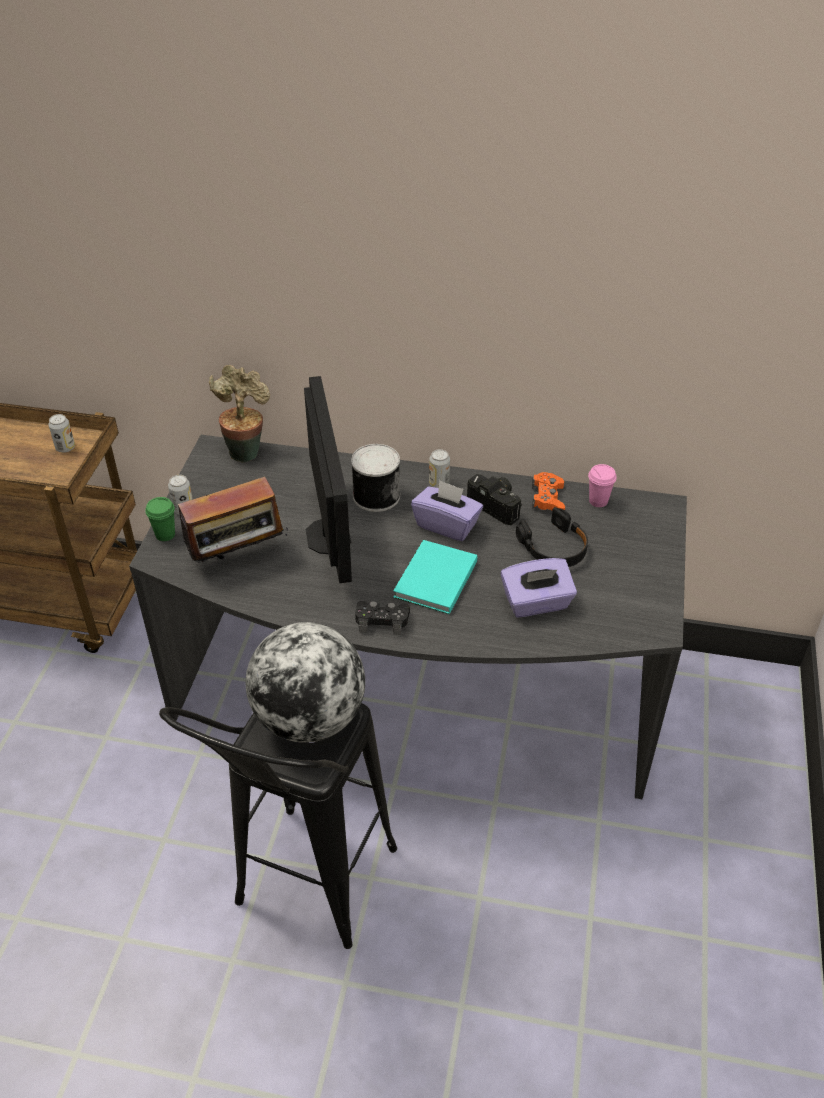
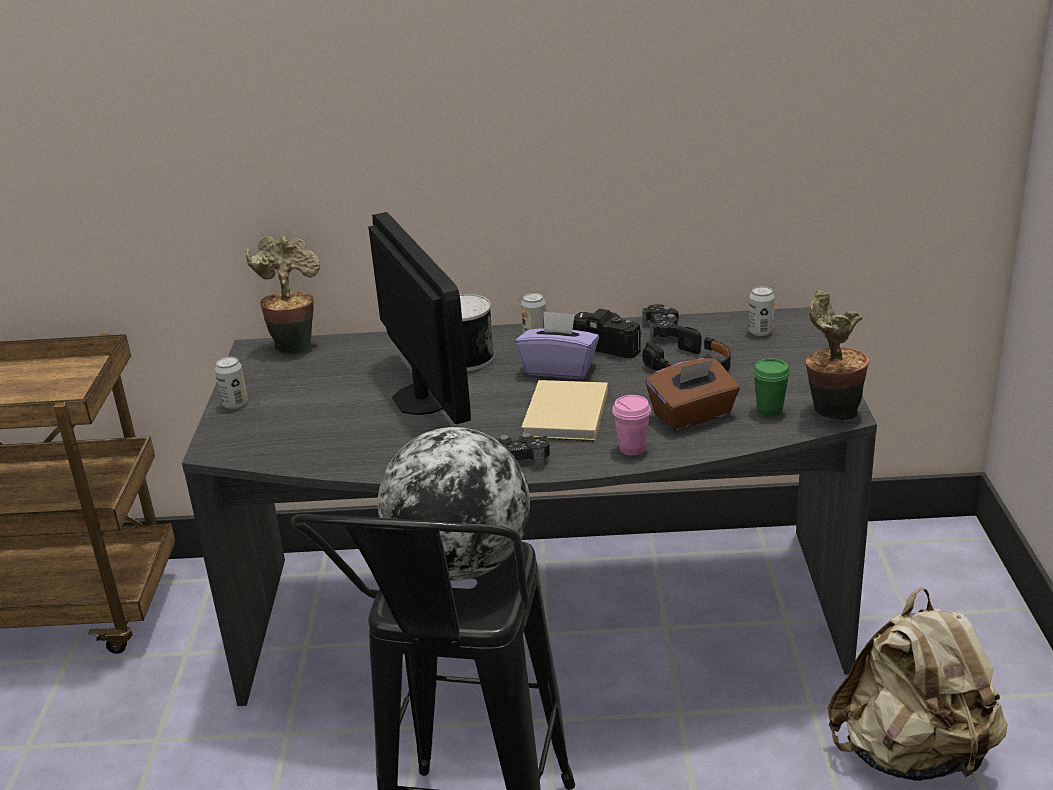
camera: 10 degrees left, 15 degrees down
can [48,414,75,453] -> can moved to [748,286,775,336]
green cup [145,497,175,541] -> green cup moved to [753,358,790,417]
radio [178,477,288,569] -> none
turquoise book [393,540,477,614] -> beige book [522,380,608,441]
purple tissue box [501,558,577,618] -> brown tissue box [646,358,740,430]
orange game controller [532,472,565,510] -> black game controller [642,304,682,341]
pink cup [588,464,616,507] -> pink cup moved to [612,395,651,456]
none -> potted plant [806,290,869,421]
none -> beige backpack [828,587,1008,782]

